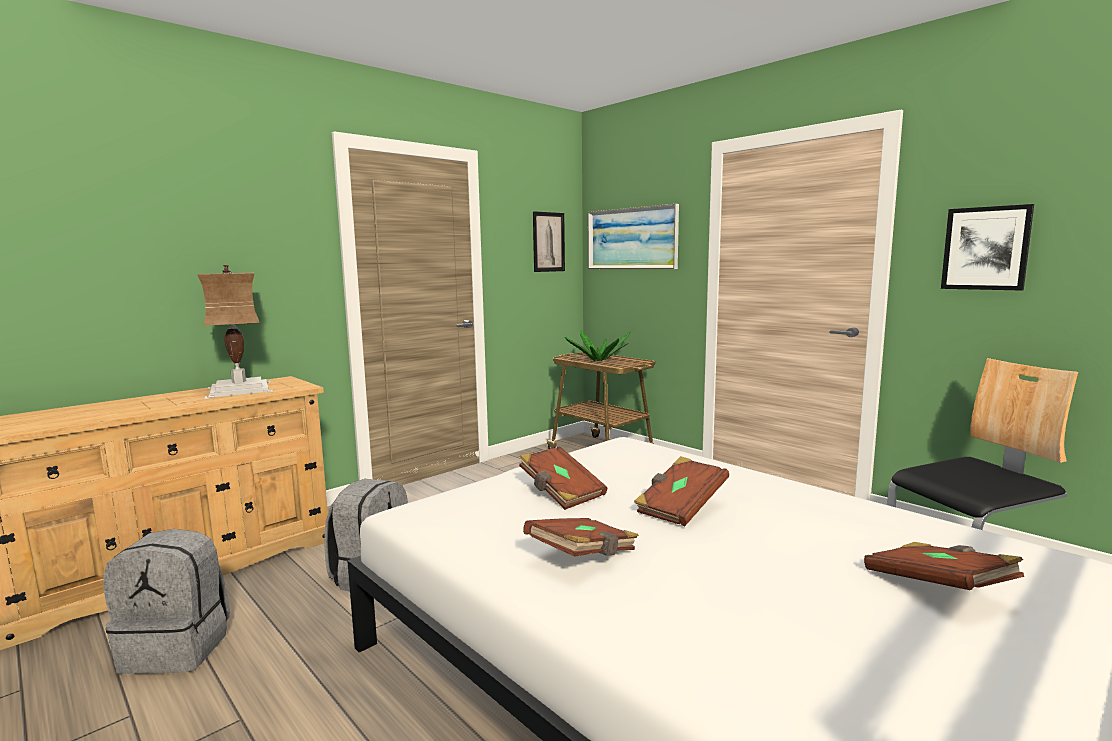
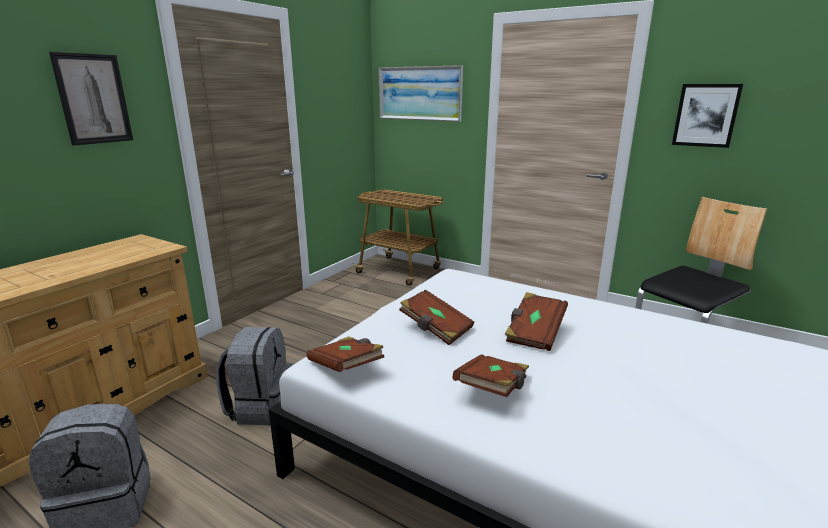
camera: 15 degrees left, 10 degrees up
table lamp [197,265,273,399] -> none
picture [533,211,565,272] -> picture moved to [49,52,133,145]
potted plant [565,331,630,361] -> none
brown book [864,542,1024,590] -> brown book moved to [306,336,384,372]

